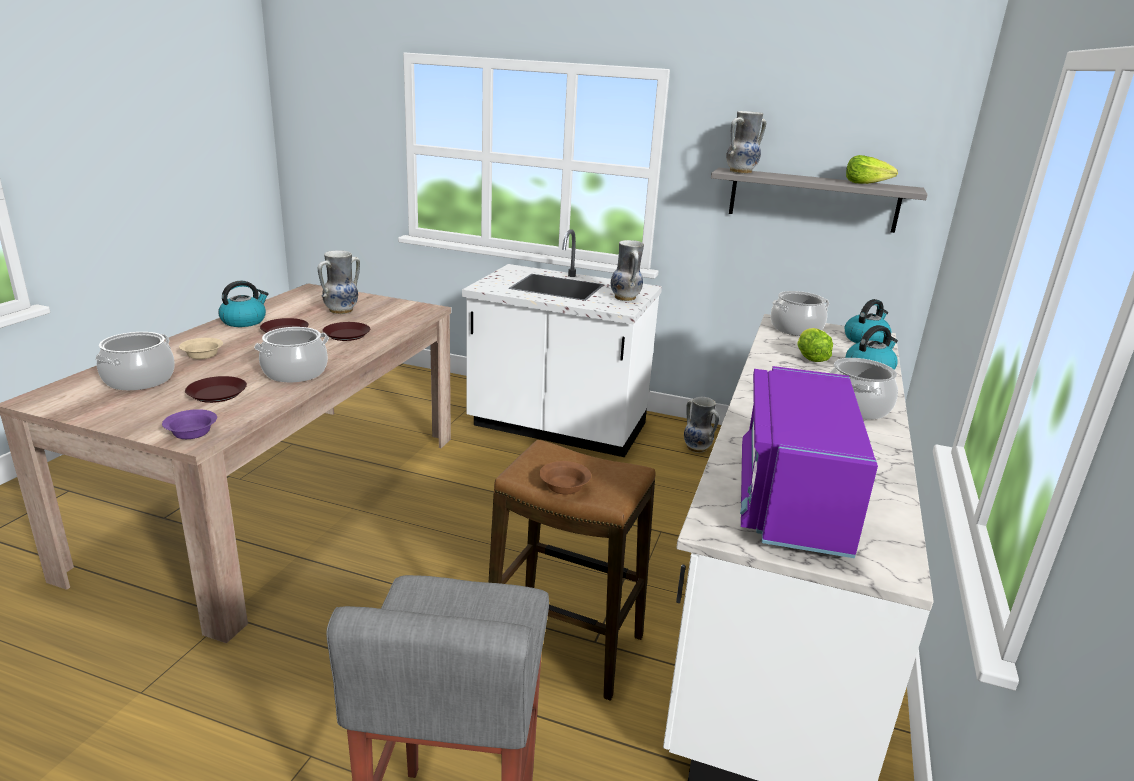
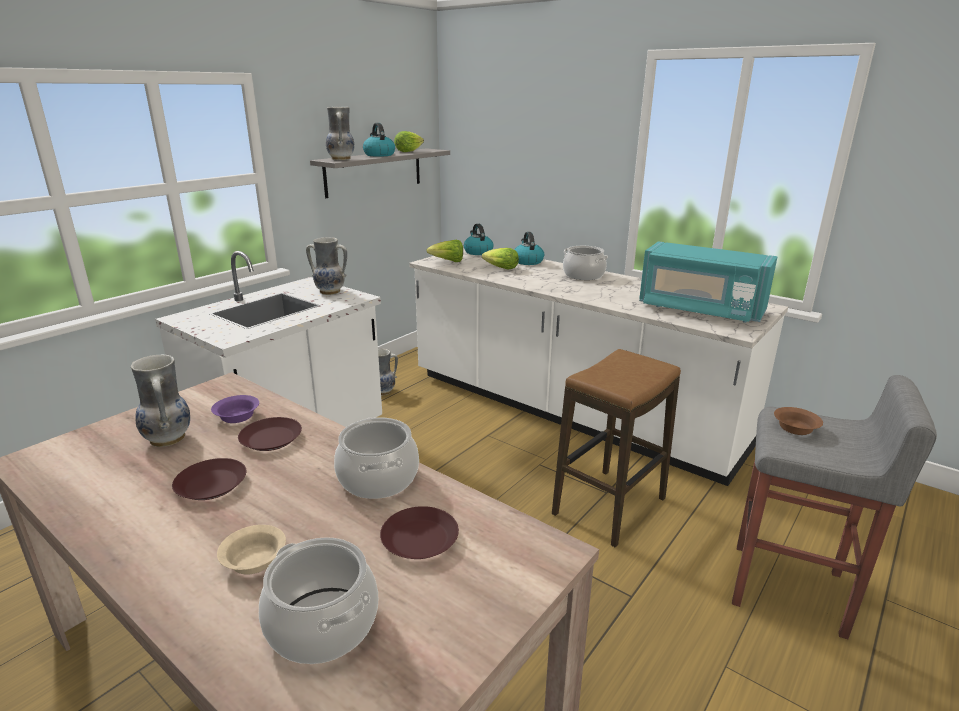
camera: 70 degrees left, 0 degrees up
purple bowl [162,409,217,439] -> purple bowl moved to [211,395,259,423]
kettle [218,281,269,327] -> kettle moved to [363,123,395,157]
brown bowl [539,461,591,494] -> brown bowl moved to [774,407,823,435]
purple microwave [740,366,878,558] -> turquoise microwave [639,241,777,323]
cooking pot [771,291,829,336] -> lettuce [426,240,463,262]

